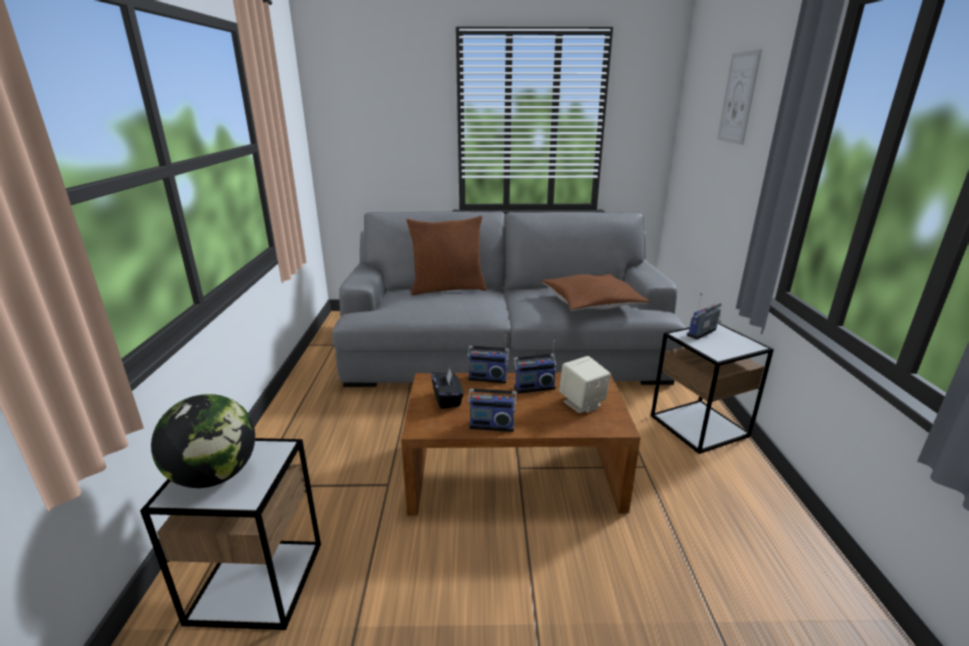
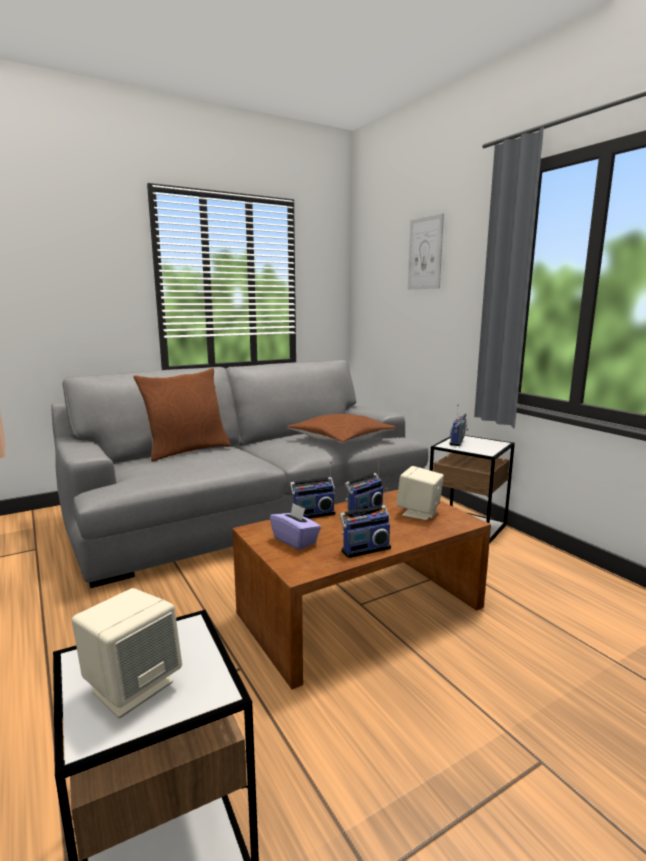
camera: 30 degrees left, 10 degrees down
globe [151,394,255,488] -> beige speaker [72,588,182,718]
black tissue box [431,368,464,409] -> purple tissue box [270,503,321,550]

